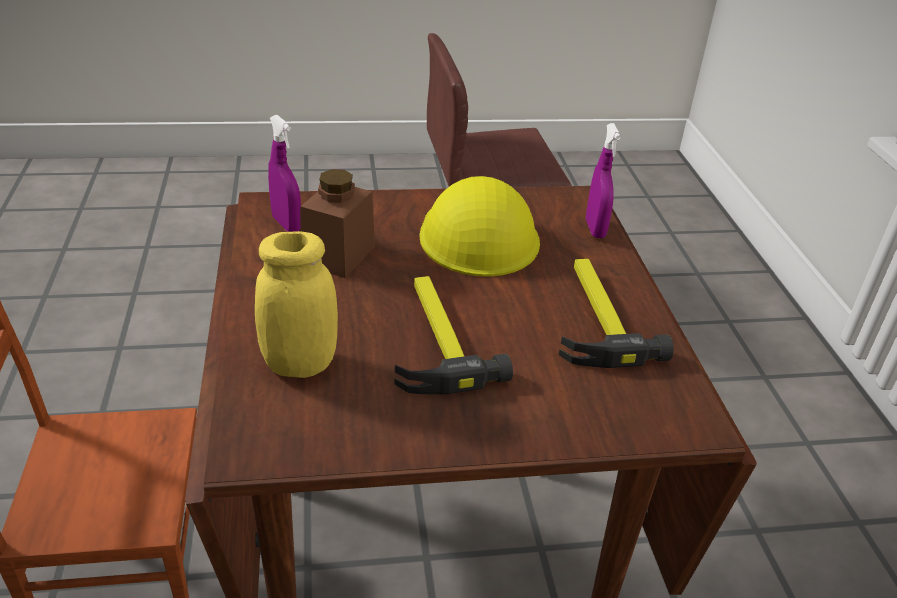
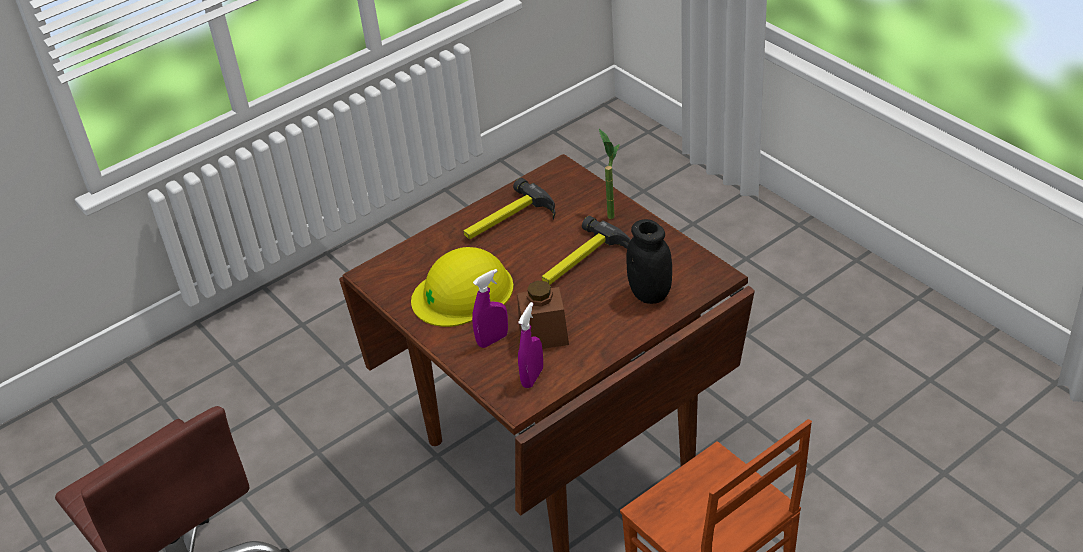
camera: 115 degrees left, 5 degrees up
yellow jar [255,231,338,378] -> black jar [626,219,672,304]
purple spray bottle [586,123,621,238] -> purple spray bottle moved to [472,269,508,348]
none -> potted plant [599,129,620,219]

